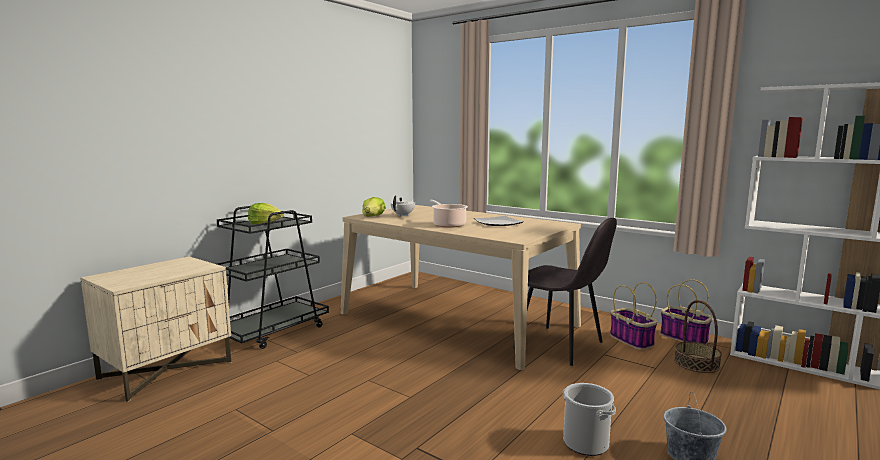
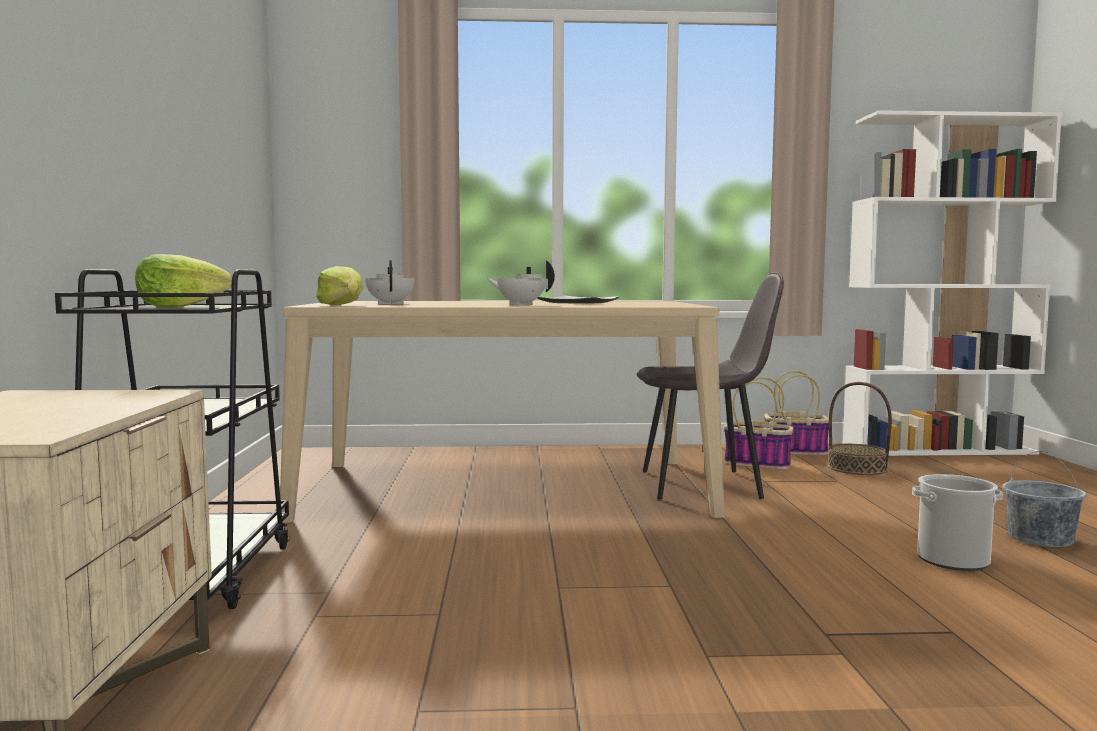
camera: 40 degrees left, 5 degrees down
cooking pot [430,200,468,228] -> white teapot [487,260,555,305]

